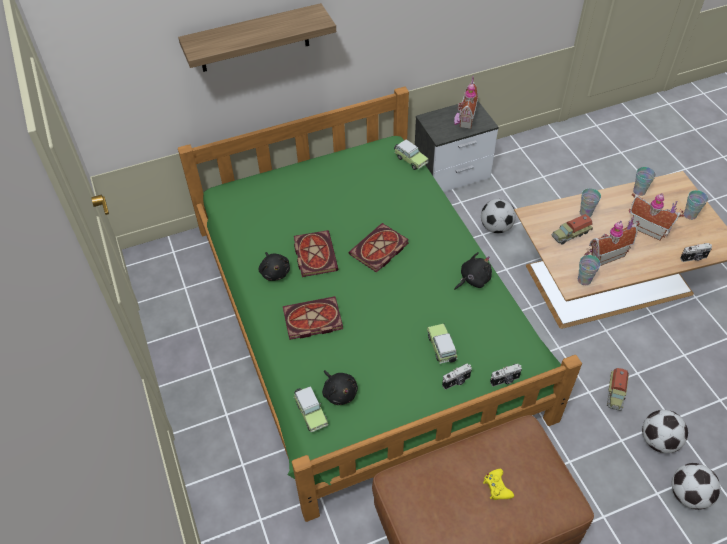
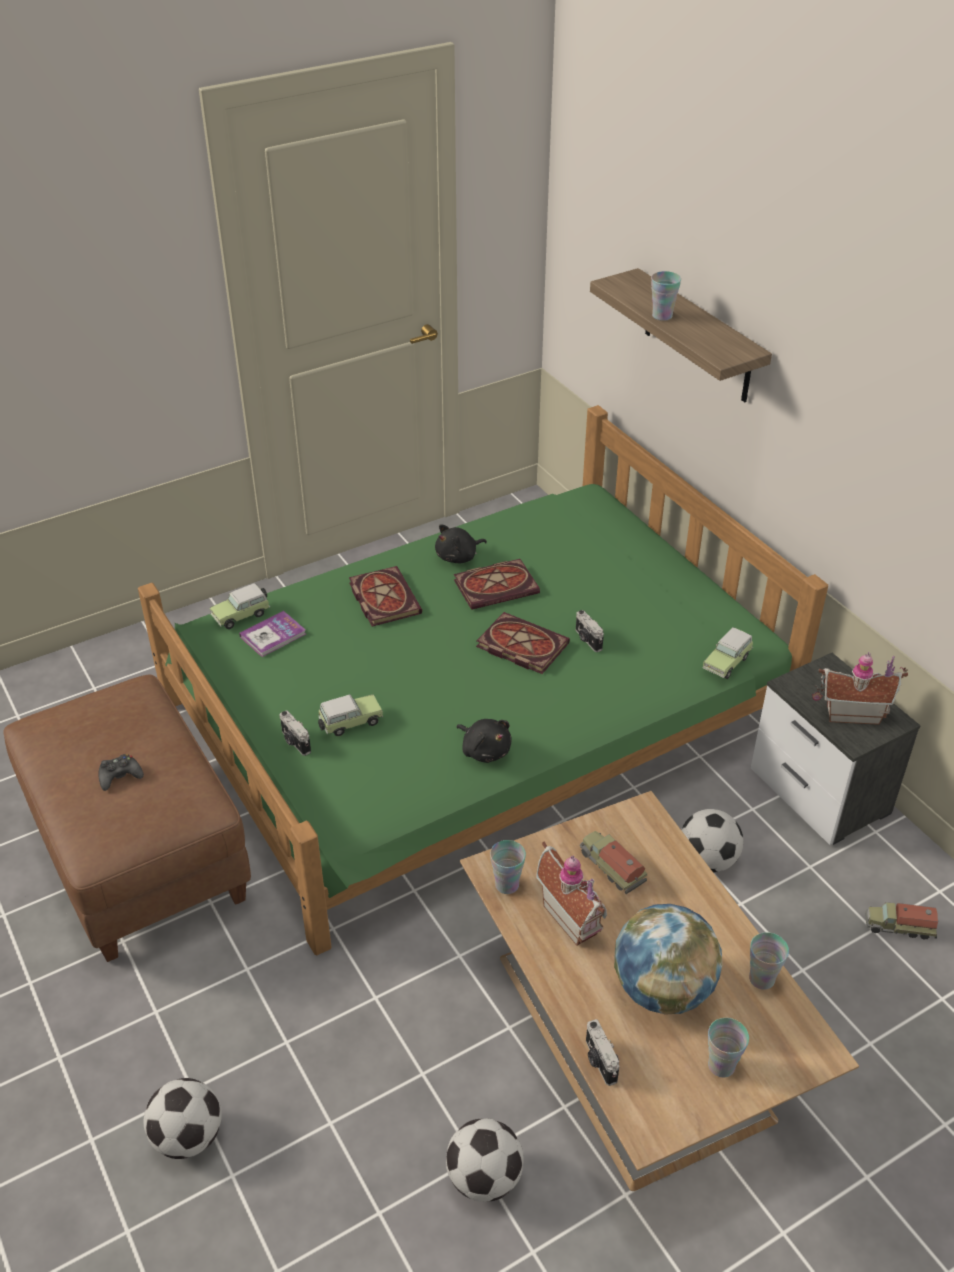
camera: 80 degrees right, 10 degrees down
black plush toy [322,370,358,405] -> book [239,611,306,657]
yellow game controller [483,469,514,500] -> black game controller [98,754,144,791]
camera [490,364,522,387] -> camera moved to [576,610,604,652]
cup [580,188,601,217] -> cup moved to [651,271,681,321]
toy truck [607,368,629,411] -> toy truck moved to [865,902,938,939]
toy house [629,193,684,240] -> globe [614,904,722,1015]
football [642,410,688,453] -> football moved to [446,1118,524,1202]

